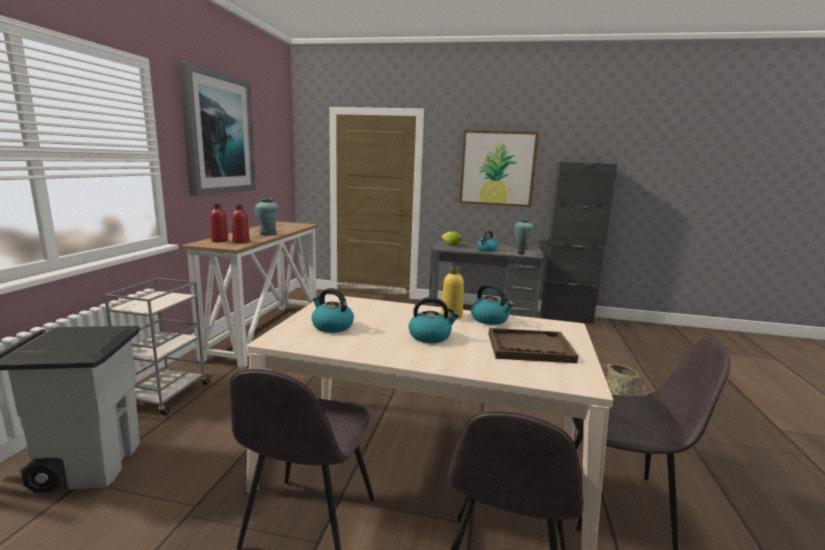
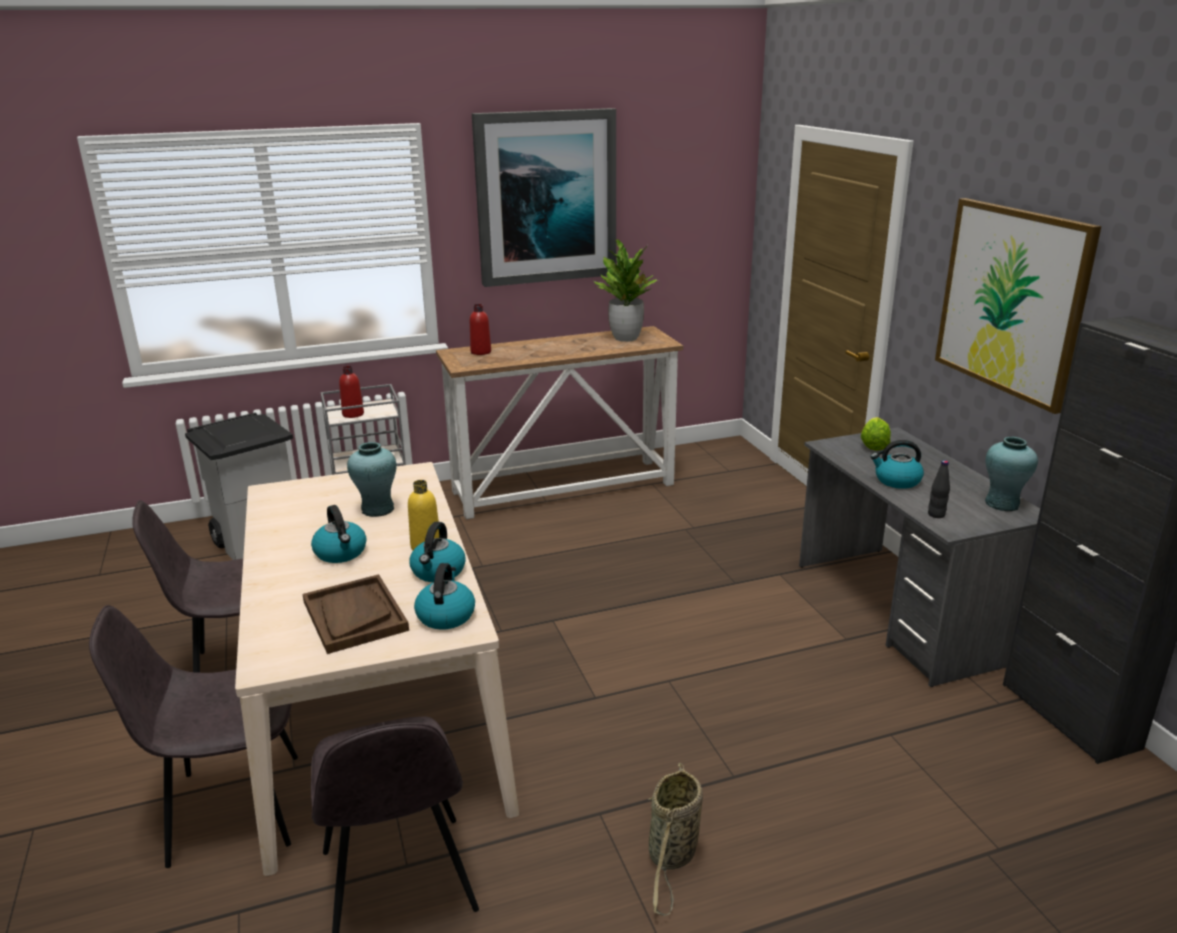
camera: 60 degrees right, 10 degrees up
red bottle [232,205,250,243] -> red bottle moved to [339,366,364,418]
turquoise vase [255,198,280,235] -> turquoise vase moved to [347,442,397,517]
kettle [311,288,354,333] -> kettle moved to [414,563,475,630]
none -> potted plant [594,239,657,342]

